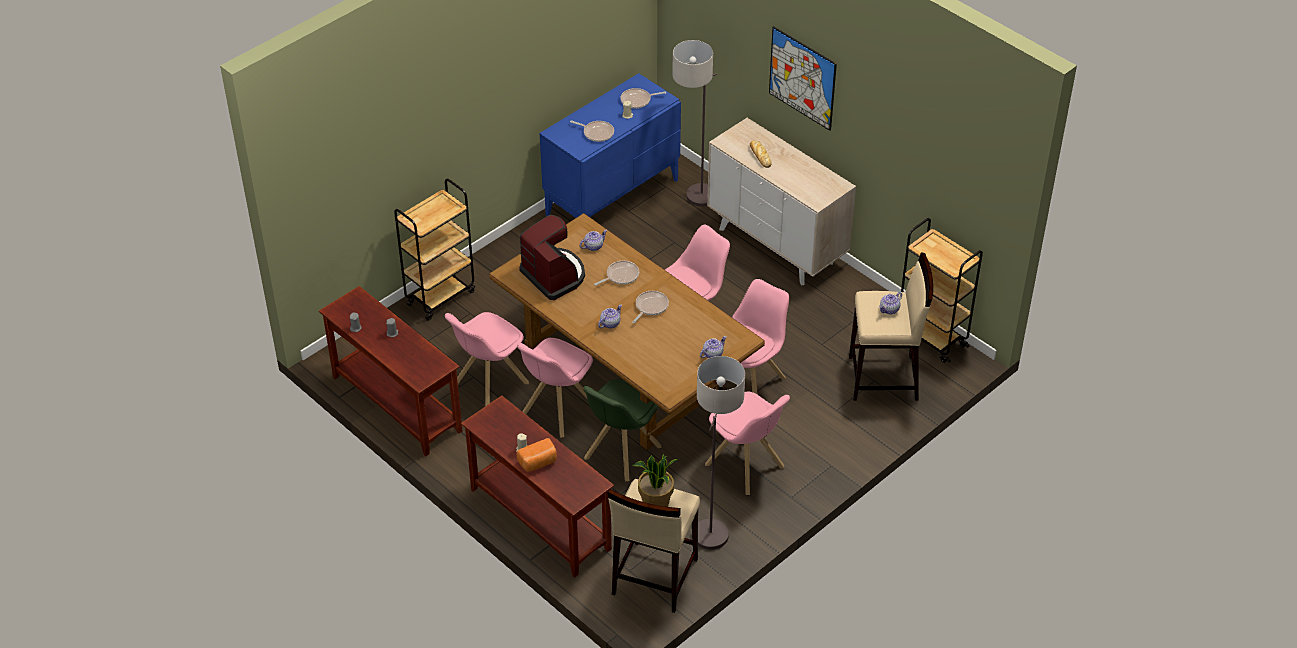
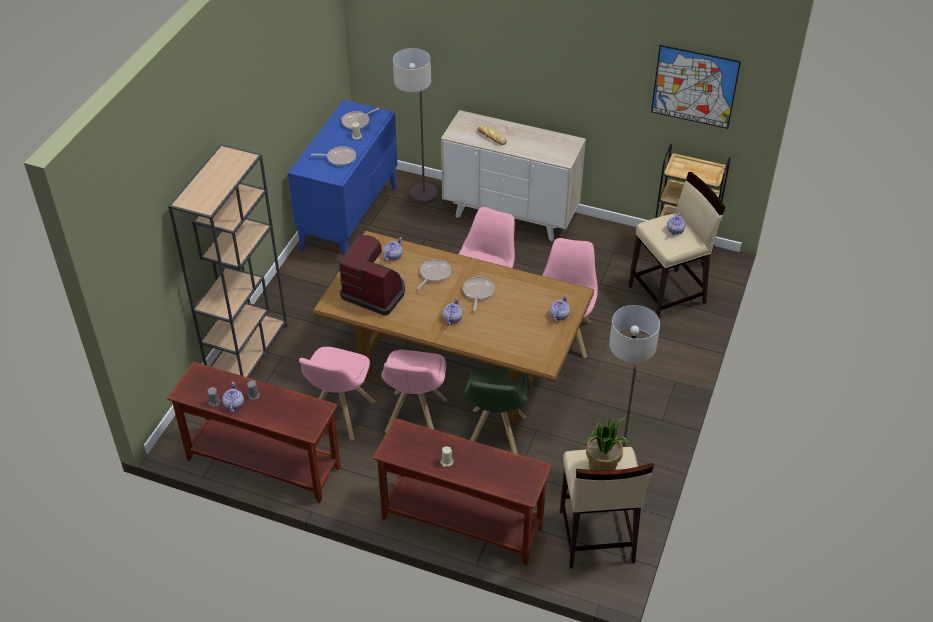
camera: 25 degrees left, 0 degrees up
brown cart [394,179,477,321] -> bookcase [168,144,288,378]
bread [517,438,557,472] -> none
pink chair [705,391,790,495] -> none
picture [769,26,837,131] -> picture moved to [651,45,741,129]
none -> teapot [222,382,244,413]

